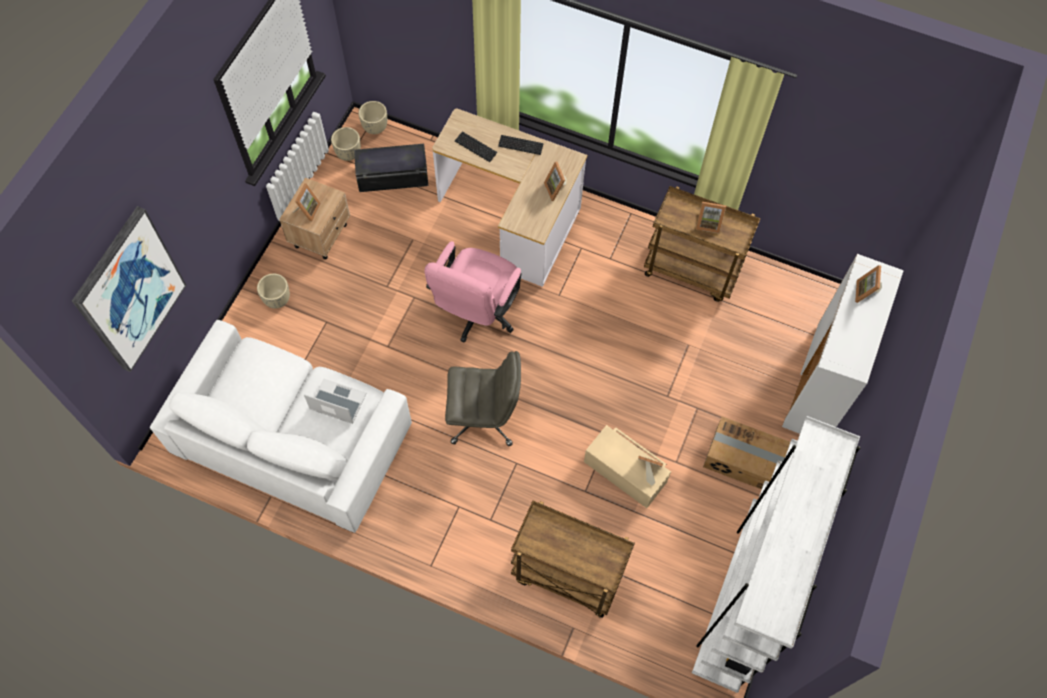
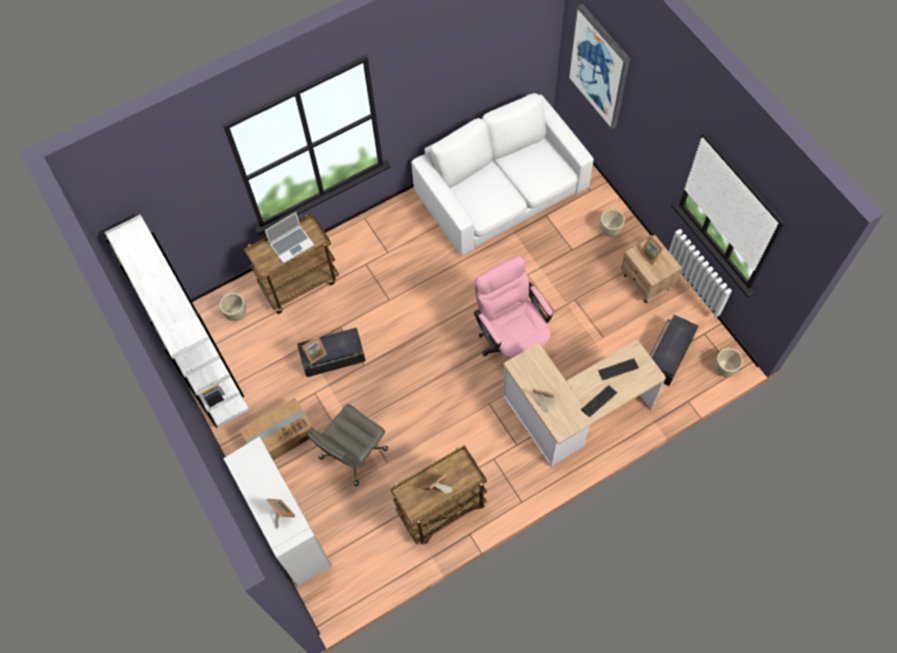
camera: 130 degrees right, 0 degrees up
laptop [304,378,367,424] -> laptop moved to [265,212,314,264]
beige planter [331,127,361,161] -> beige planter moved to [220,293,246,321]
grey office chair [445,351,521,446] -> grey office chair moved to [307,404,388,486]
beige storage box [584,425,671,508] -> black storage box [297,327,366,377]

